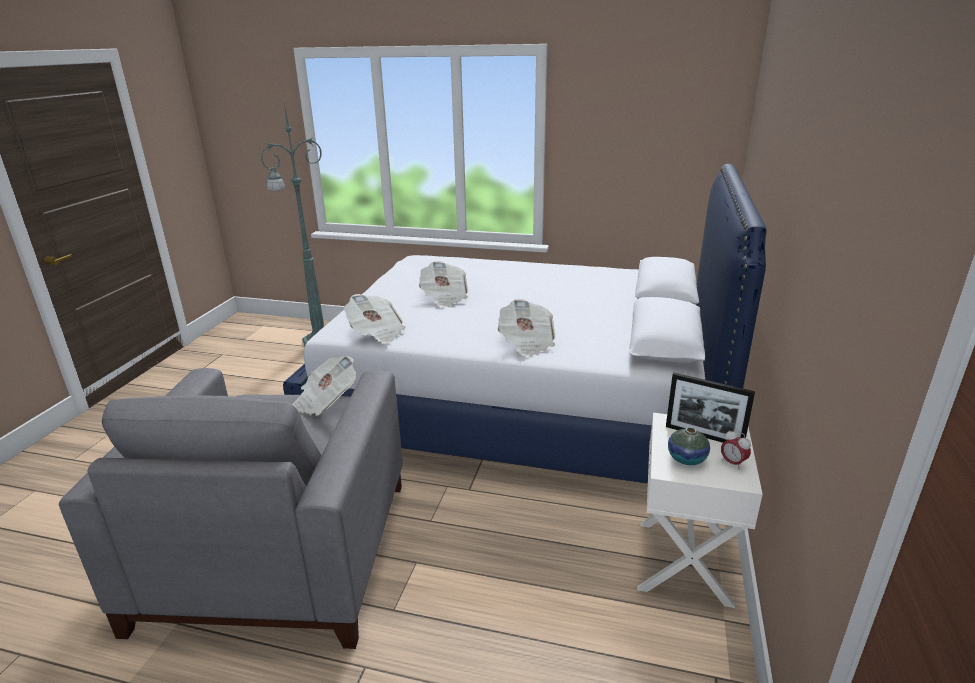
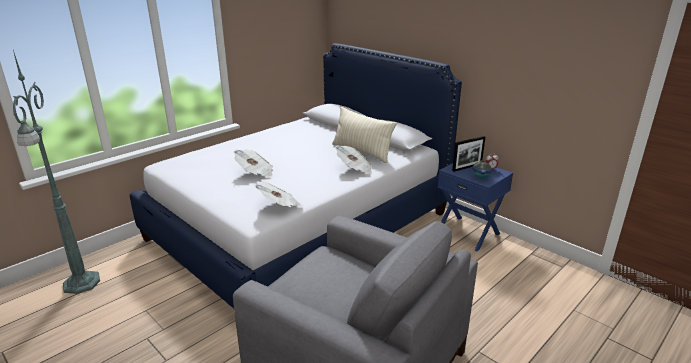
camera: 60 degrees left, 0 degrees up
newspaper [292,356,357,416] -> none
white nightstand [637,413,763,608] -> blue nightstand [438,163,513,251]
none -> beige pillow [332,107,397,163]

